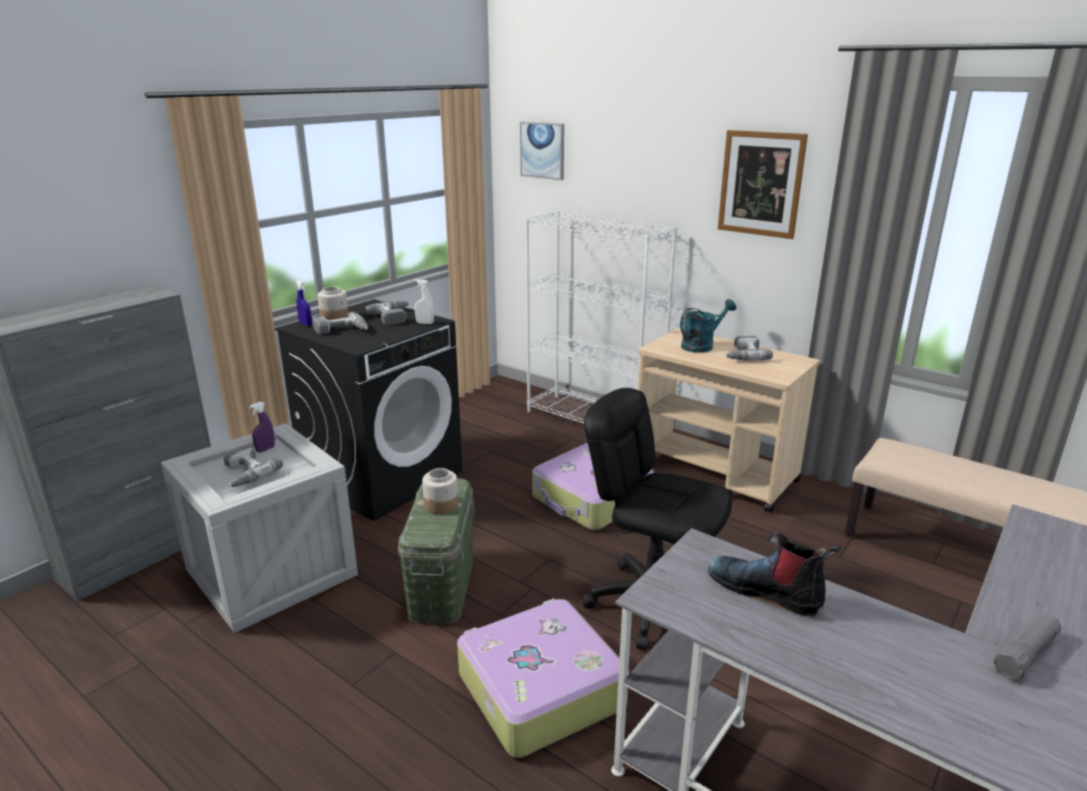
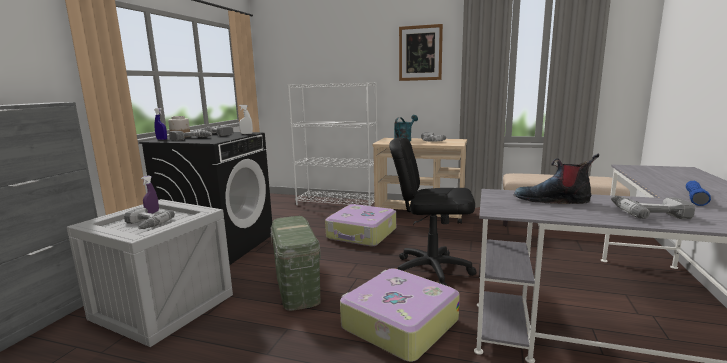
camera: 20 degrees left, 10 degrees down
jar [422,468,458,514] -> none
picture [520,122,564,180] -> none
grey flashlight [994,615,1062,680] -> blue flashlight [686,181,711,206]
none -> power drill [611,196,695,219]

